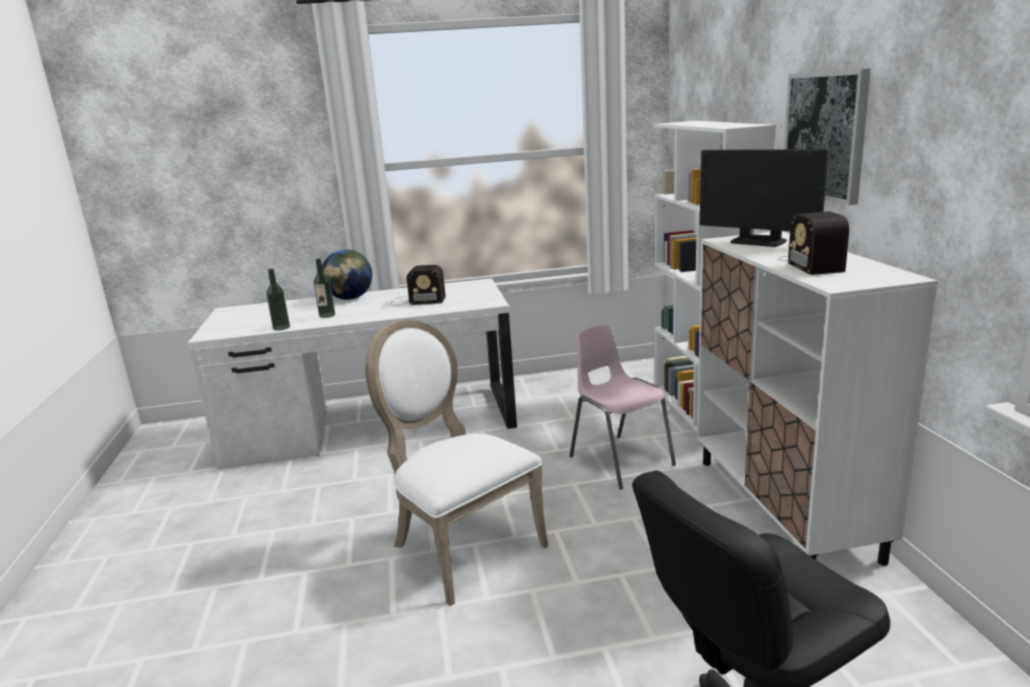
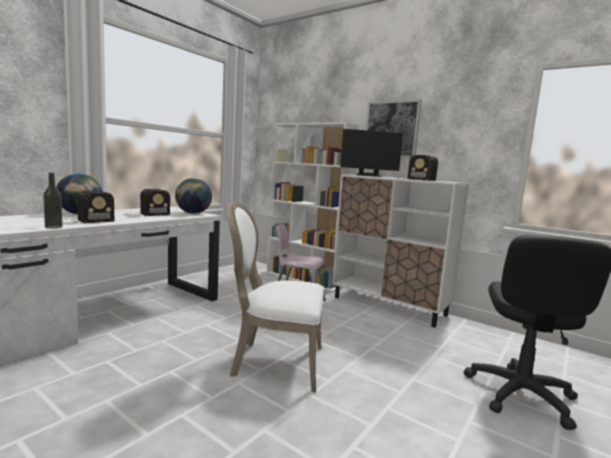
camera: 45 degrees left, 10 degrees down
bottle [314,258,335,318] -> radio [62,191,114,224]
none -> globe [175,178,212,214]

